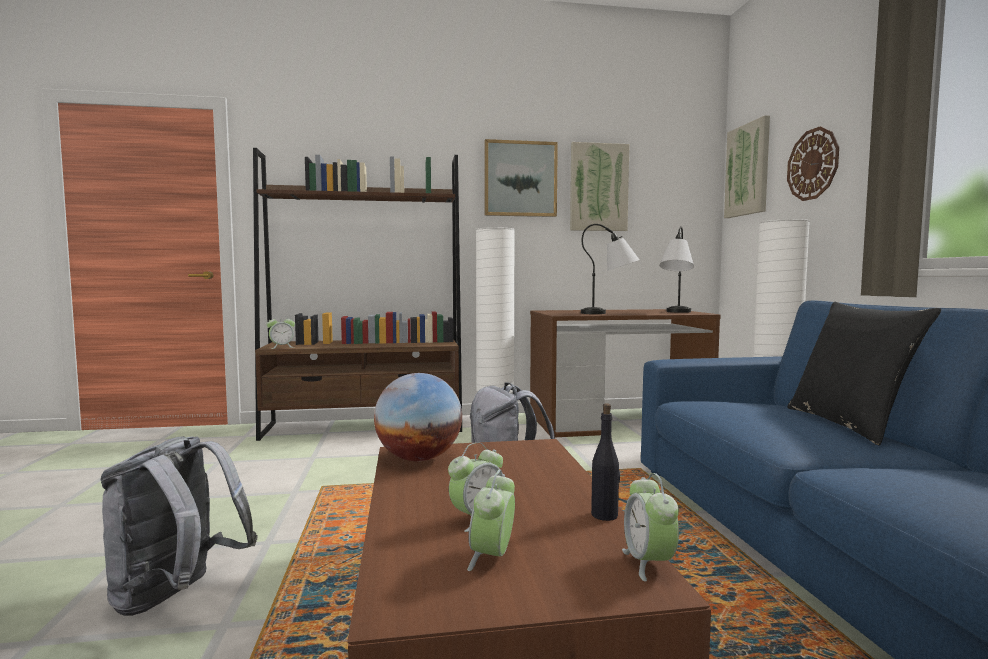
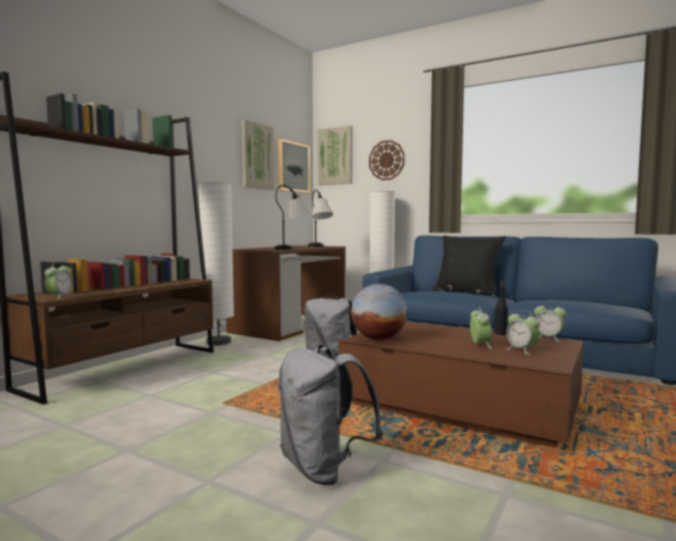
camera: 50 degrees left, 0 degrees up
picture [484,139,558,217] -> picture moved to [278,139,310,193]

